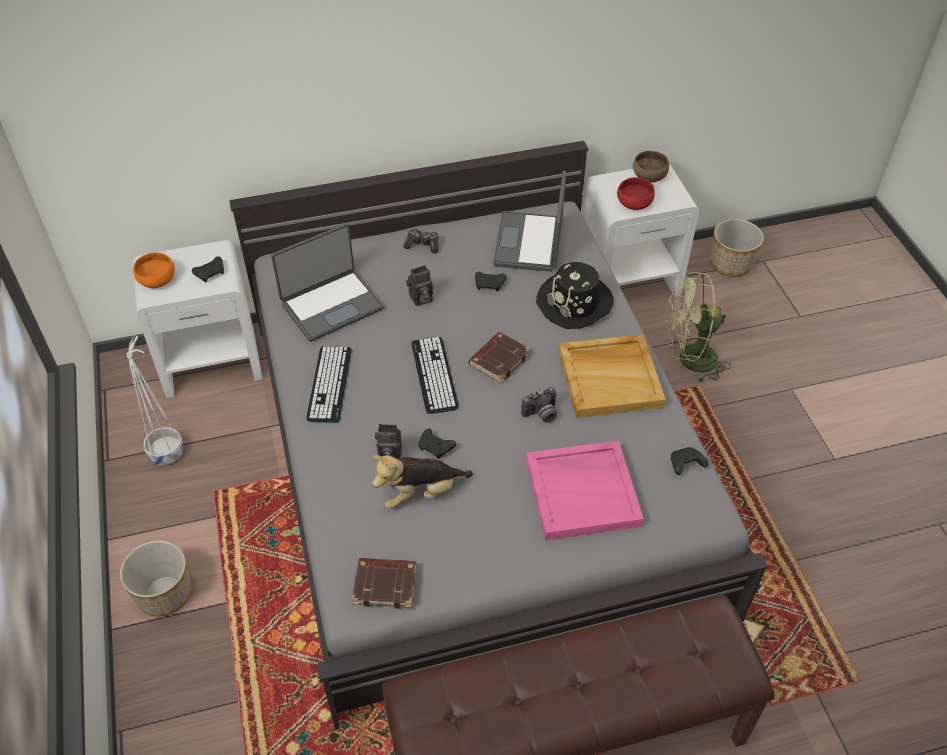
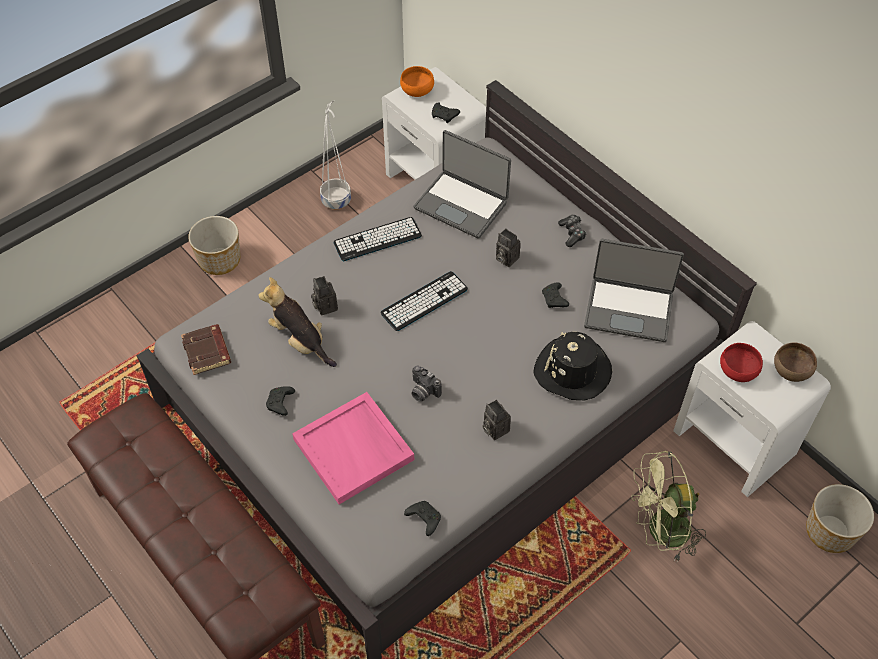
camera: 65 degrees right, 5 degrees up
black game controller [419,429,456,459] -> black game controller moved to [266,386,295,416]
brown book [469,332,530,383] -> none
laptop [493,171,566,272] -> laptop turned 150 degrees counterclockwise [584,239,684,342]
beige tray [558,334,666,418] -> camera [483,400,511,440]
green fan [666,272,731,384] -> green fan turned 75 degrees counterclockwise [631,451,706,563]

